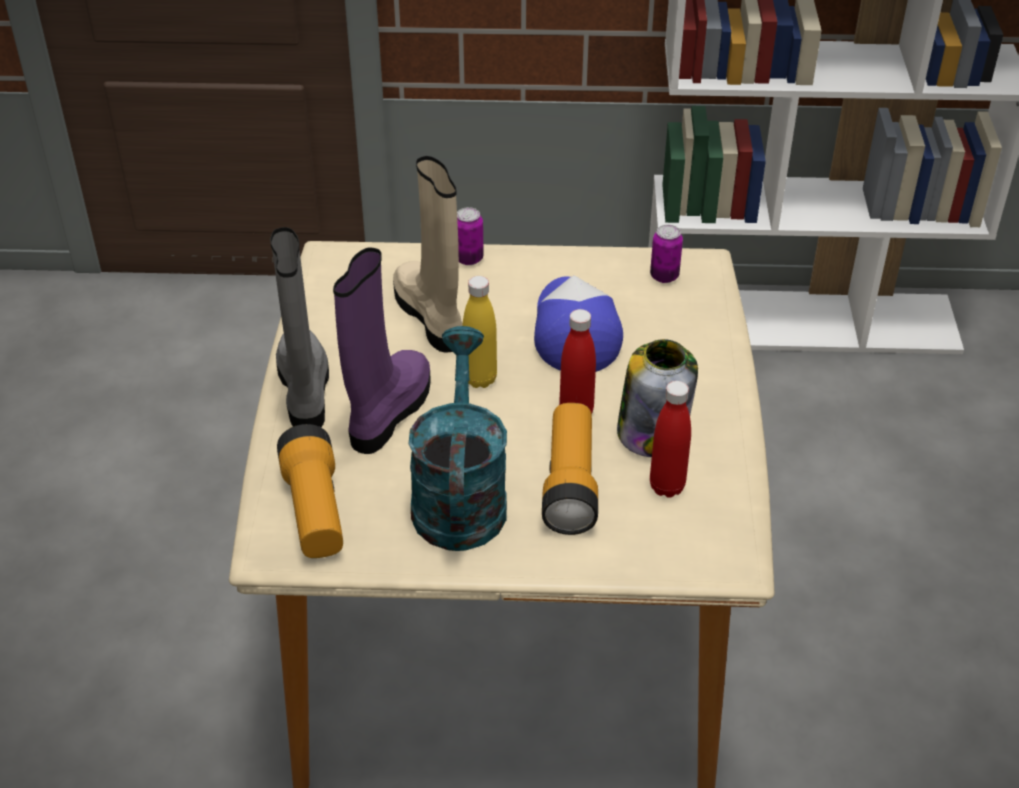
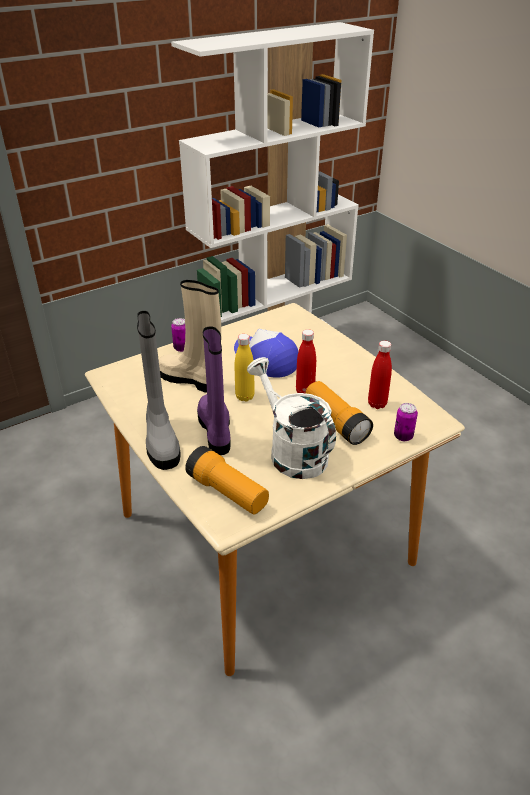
camera: 35 degrees left, 5 degrees down
grey boot [270,227,329,427] -> grey boot turned 150 degrees counterclockwise [137,311,181,470]
turquoise watering can [409,326,507,551] -> white watering can [247,357,336,479]
jar [617,339,698,457] -> none
can [650,225,683,283] -> can moved to [394,403,418,441]

